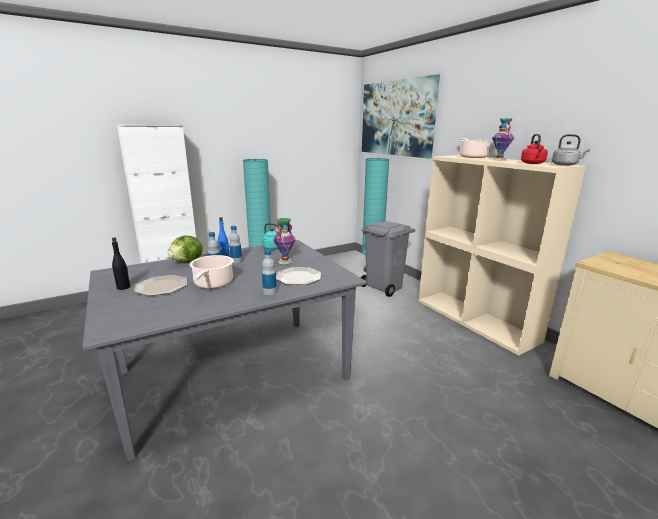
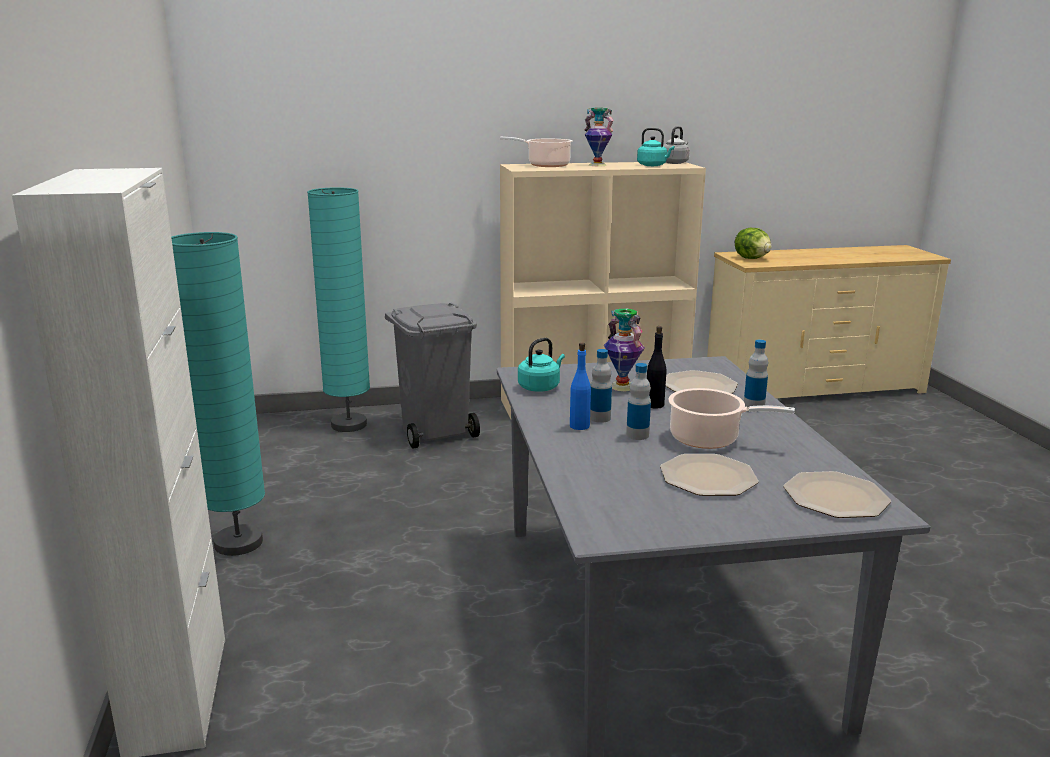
camera: 70 degrees left, 0 degrees up
black bottle [112,237,130,290] -> black bottle moved to [647,326,666,409]
lettuce [167,235,203,262] -> lettuce moved to [735,228,772,259]
picture [362,74,440,159] -> none
red kettle [521,134,548,164] -> turquoise kettle [637,128,674,166]
none -> plate [784,471,891,518]

